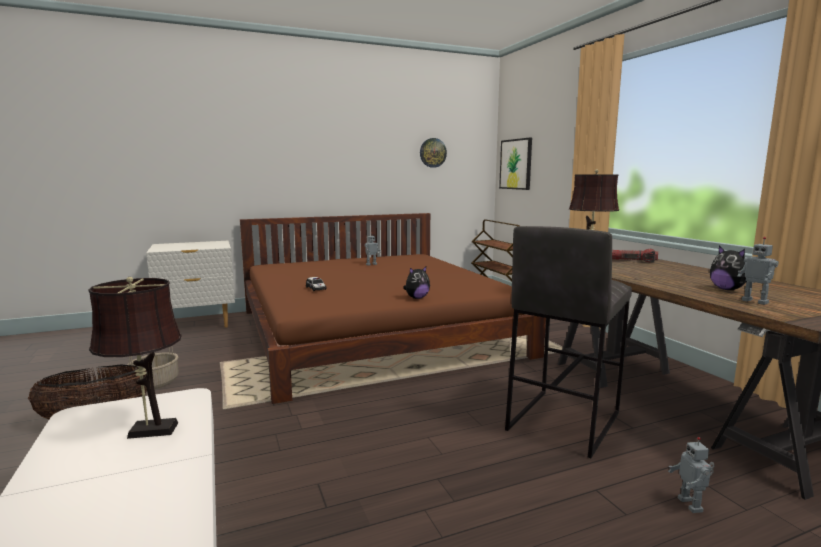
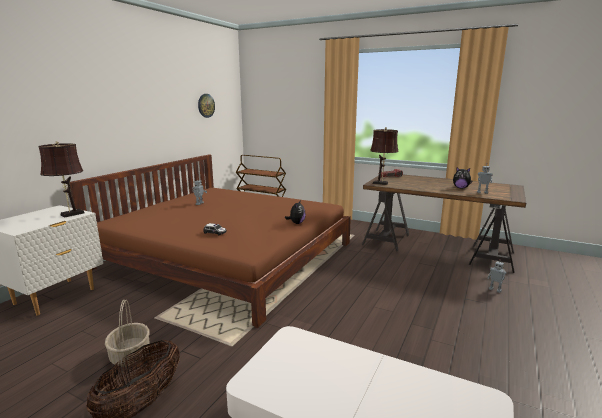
camera: 40 degrees left, 5 degrees up
brown table lamp [89,277,182,439] -> brown table lamp moved to [38,141,84,217]
picture [499,138,532,190] -> none
grey stool [505,226,632,458] -> none

